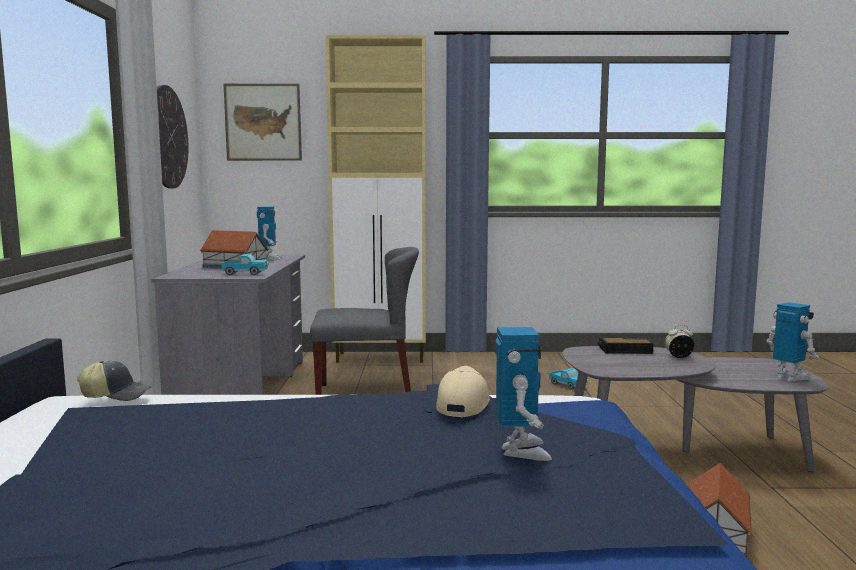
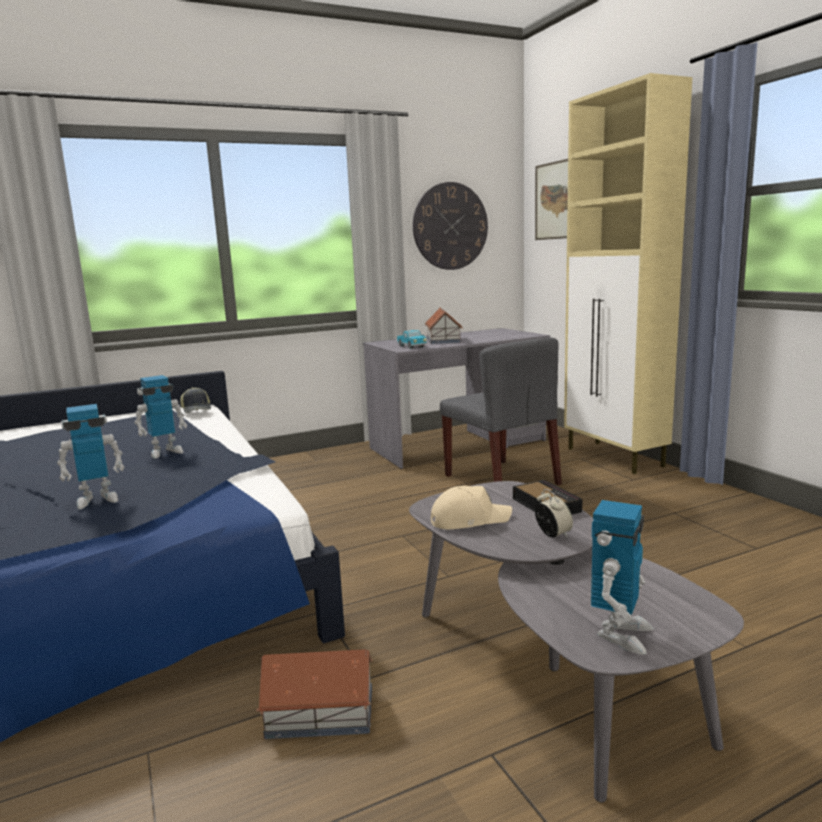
camera: 65 degrees right, 5 degrees up
toy robot [257,206,282,260] -> toy robot moved to [134,375,188,459]
beige cap [436,366,490,417] -> beige cap moved to [431,486,512,529]
toy truck [549,368,588,389] -> none

